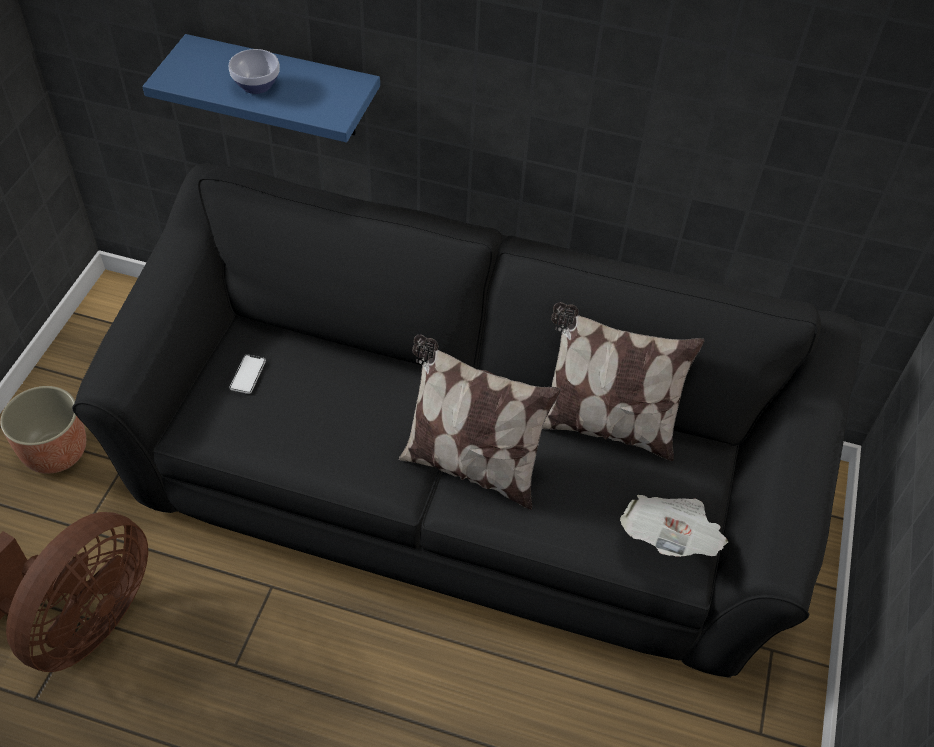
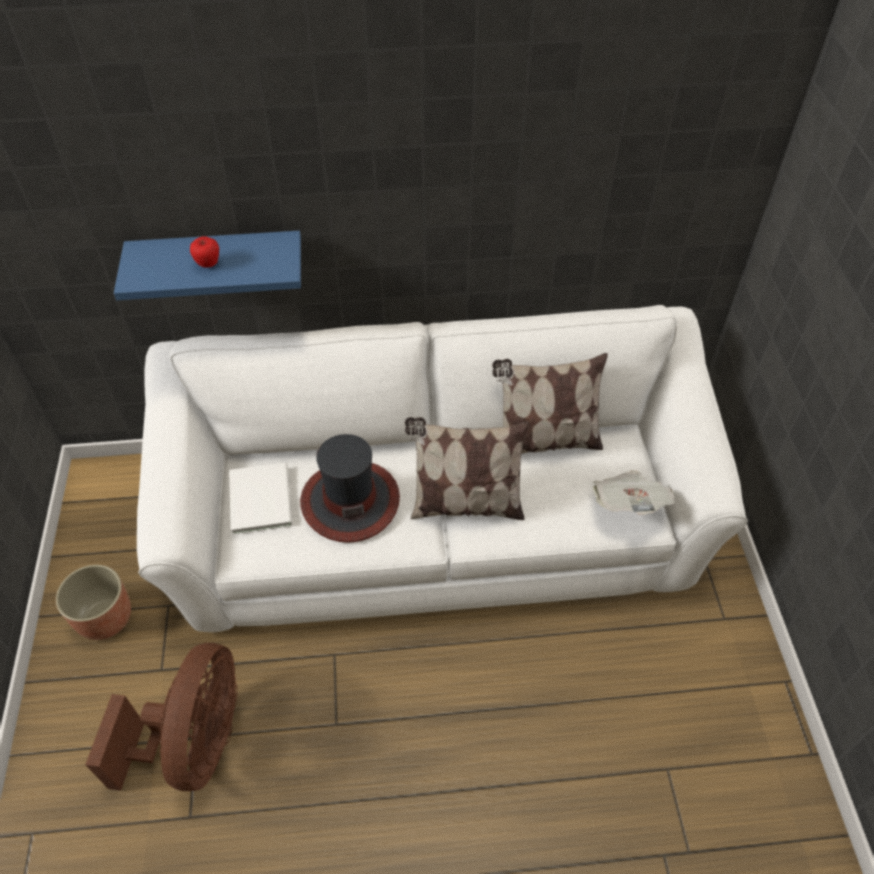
camera: 20 degrees left, 0 degrees up
black sofa [72,163,862,677] -> white sofa [137,305,748,632]
bowl [229,49,280,94] -> apple [190,236,219,268]
phone [229,354,266,394] -> white book [229,462,292,534]
none -> hat [300,434,400,543]

